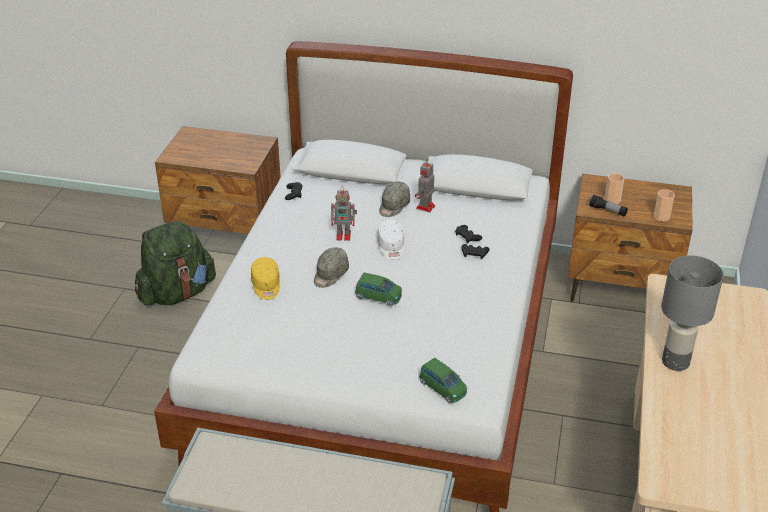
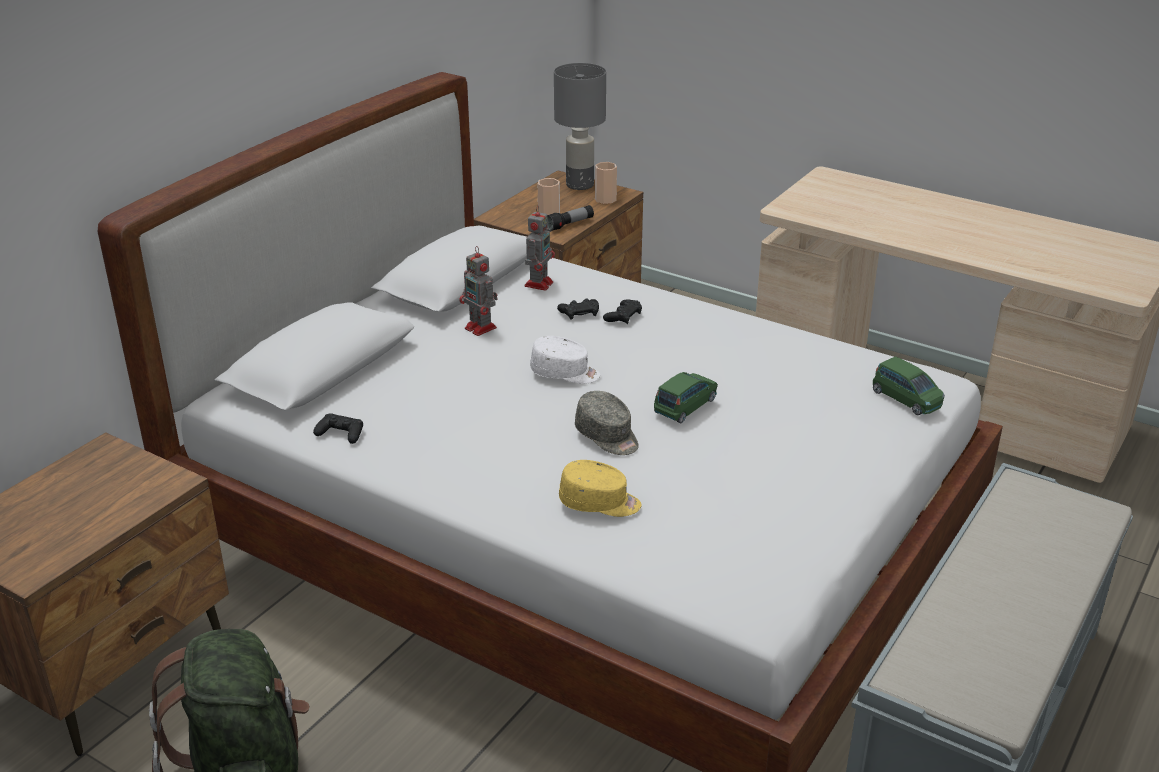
camera: 70 degrees left, 5 degrees down
toy robot [331,187,357,241] -> toy robot moved to [525,205,555,291]
grey cap [379,182,410,217] -> none
green toy car [420,357,467,403] -> green toy car turned 75 degrees clockwise [873,356,945,415]
grey table lamp [661,255,724,371] -> grey table lamp moved to [554,63,606,190]

